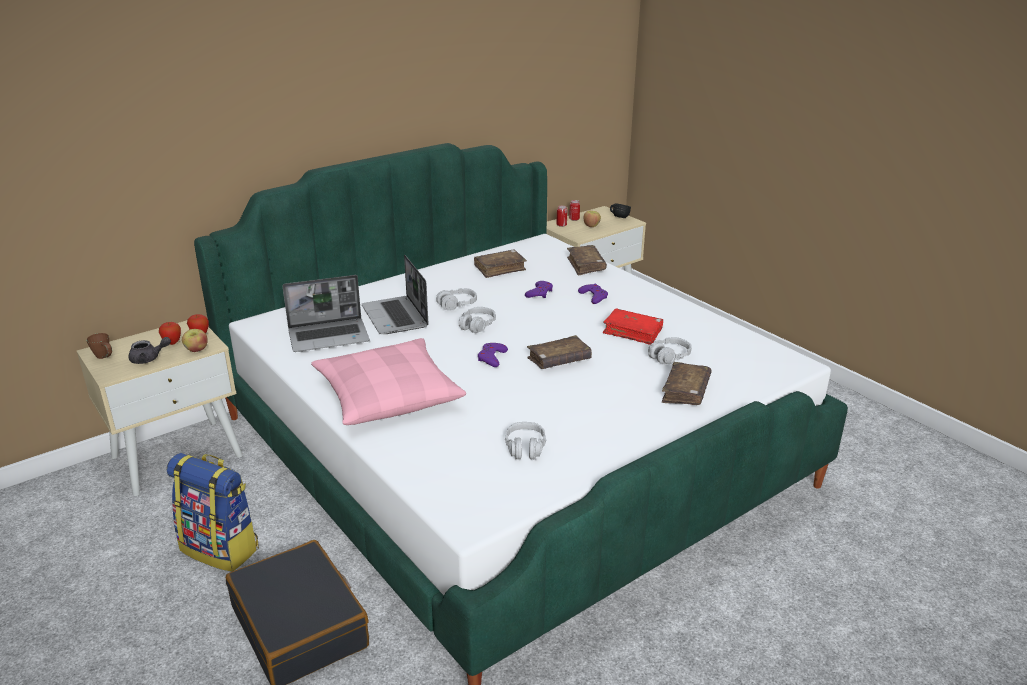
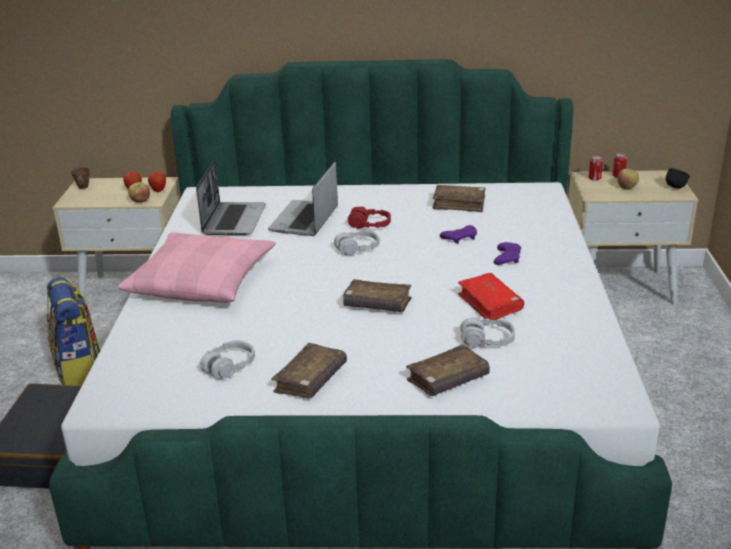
camera: 40 degrees right, 0 degrees up
grey teapot [128,337,171,364] -> none
laptop [282,275,370,352] -> laptop turned 105 degrees counterclockwise [196,160,266,235]
grey headphones [436,288,477,310] -> red headphones [348,207,391,229]
purple game controller [478,343,508,367] -> none
brown book [567,245,607,275] -> brown book moved to [271,343,347,398]

